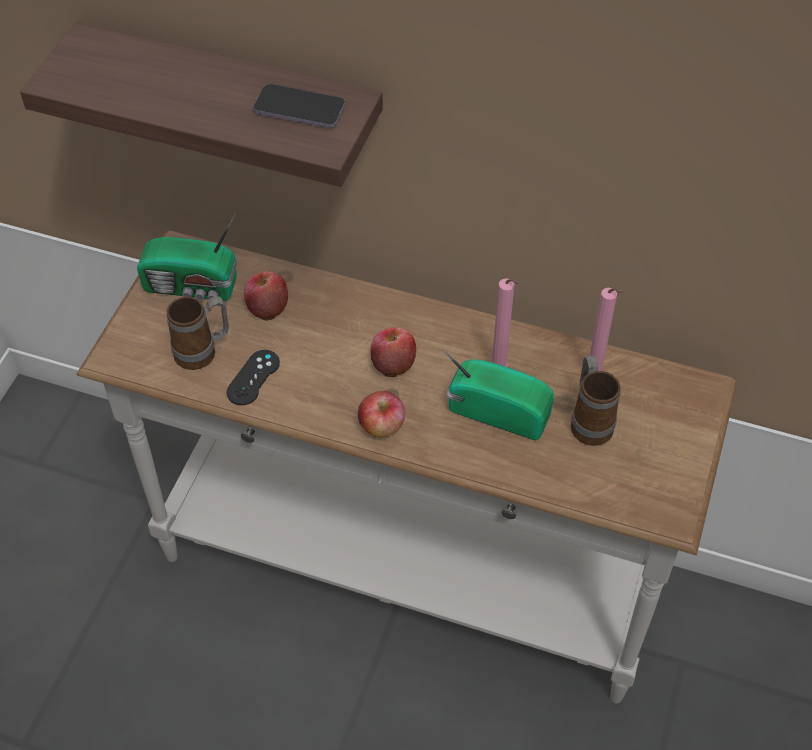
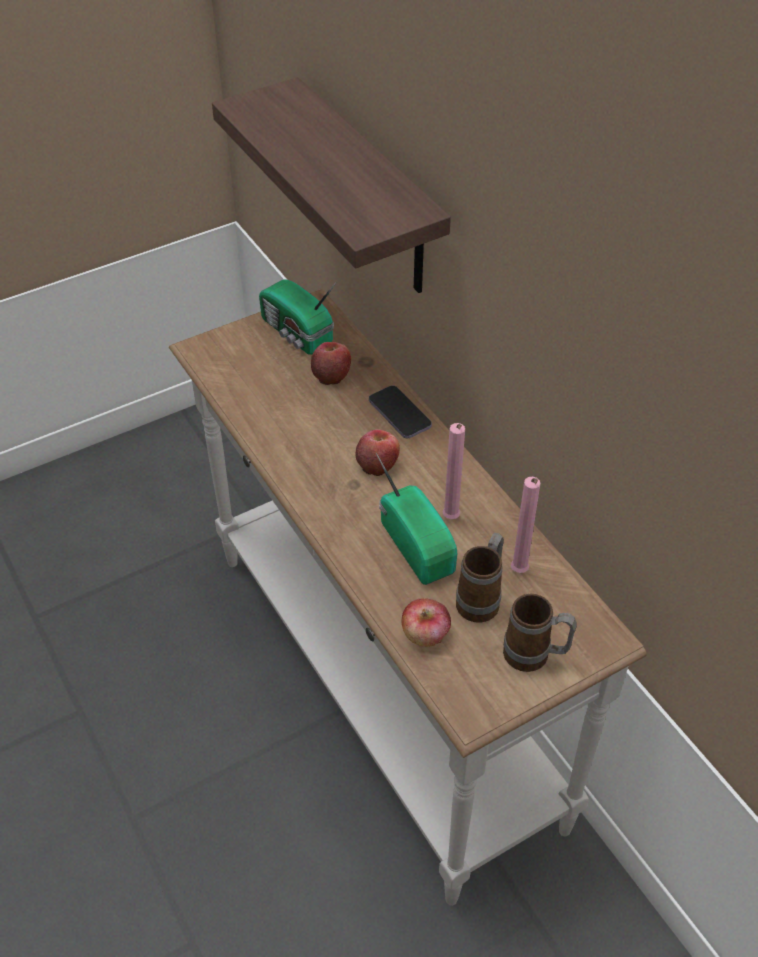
camera: 40 degrees right, 5 degrees down
mug [166,296,229,370] -> mug moved to [503,594,577,672]
black game controller [226,350,280,405] -> none
phone [253,84,345,128] -> phone moved to [369,385,432,438]
apple [358,391,405,438] -> apple moved to [401,598,451,647]

